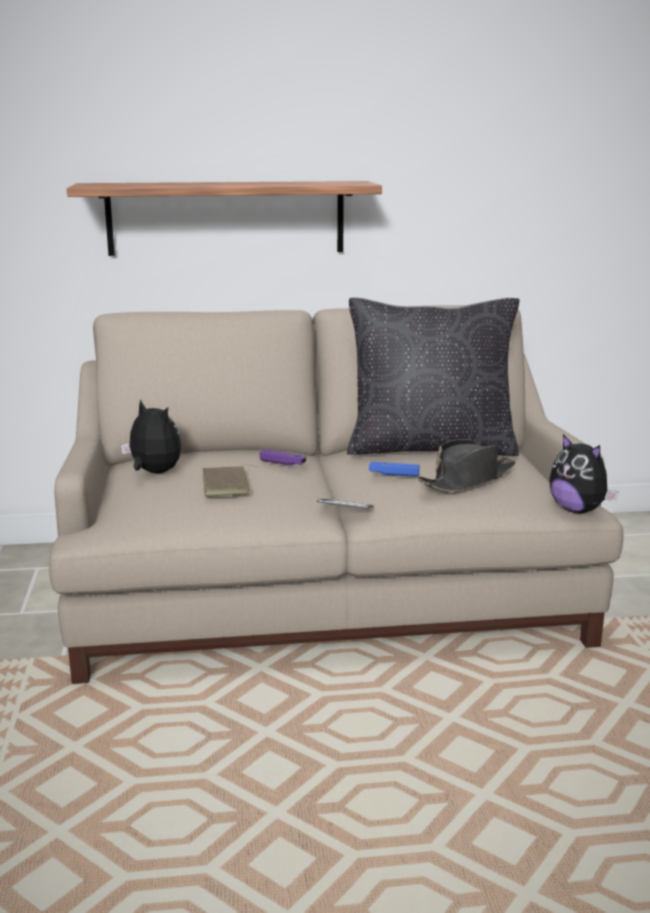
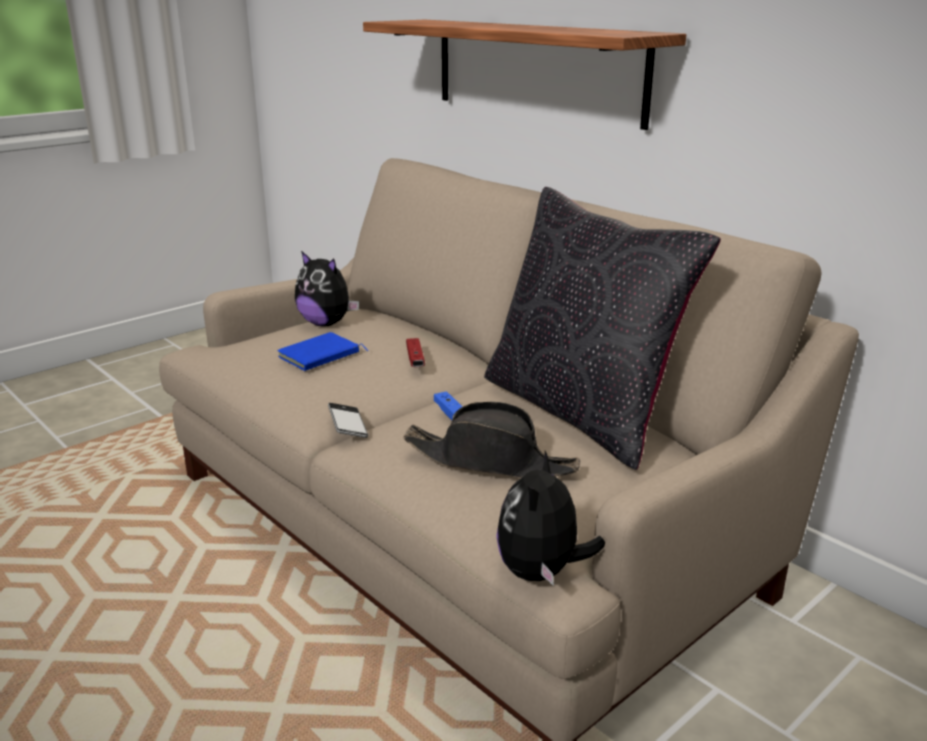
camera: 55 degrees right, 5 degrees up
plush toy [121,399,181,473] -> plush toy turned 120 degrees clockwise [295,251,359,326]
brown book [202,465,256,497] -> blue book [278,332,368,371]
purple game controller [259,449,306,466] -> red game controller [406,338,425,367]

